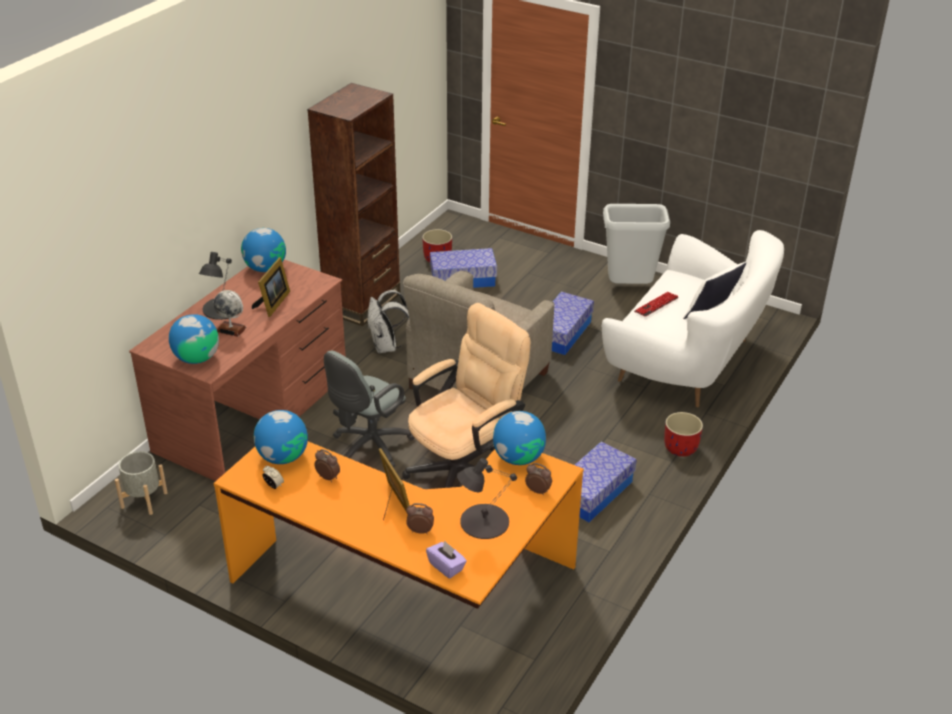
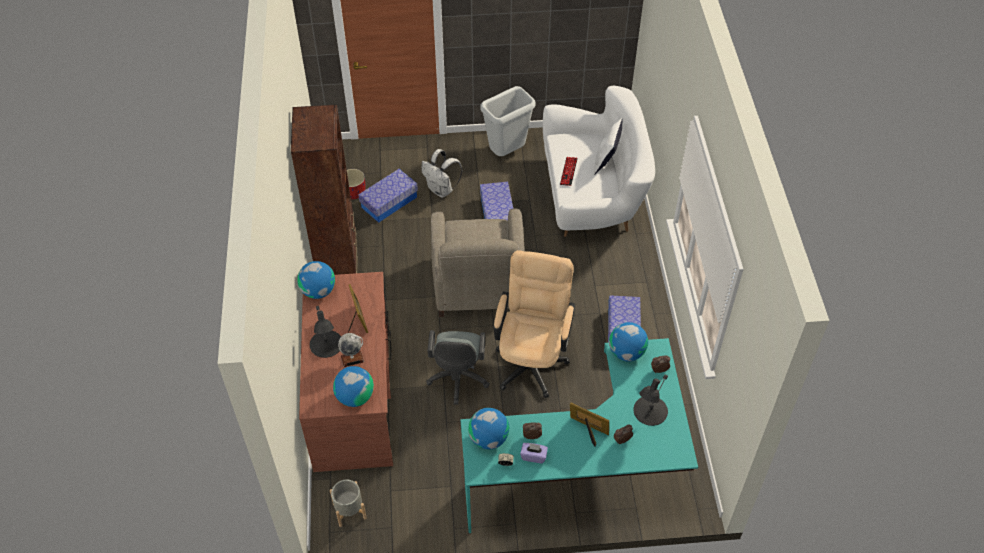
camera: 35 degrees left, 15 degrees up
orange desk [214,441,584,609] -> turquoise desk [461,338,698,533]
white backpack [367,290,409,353] -> white backpack moved to [421,149,462,198]
purple tissue box [426,540,467,579] -> purple tissue box moved to [520,443,548,464]
red planter [664,412,703,457] -> none

